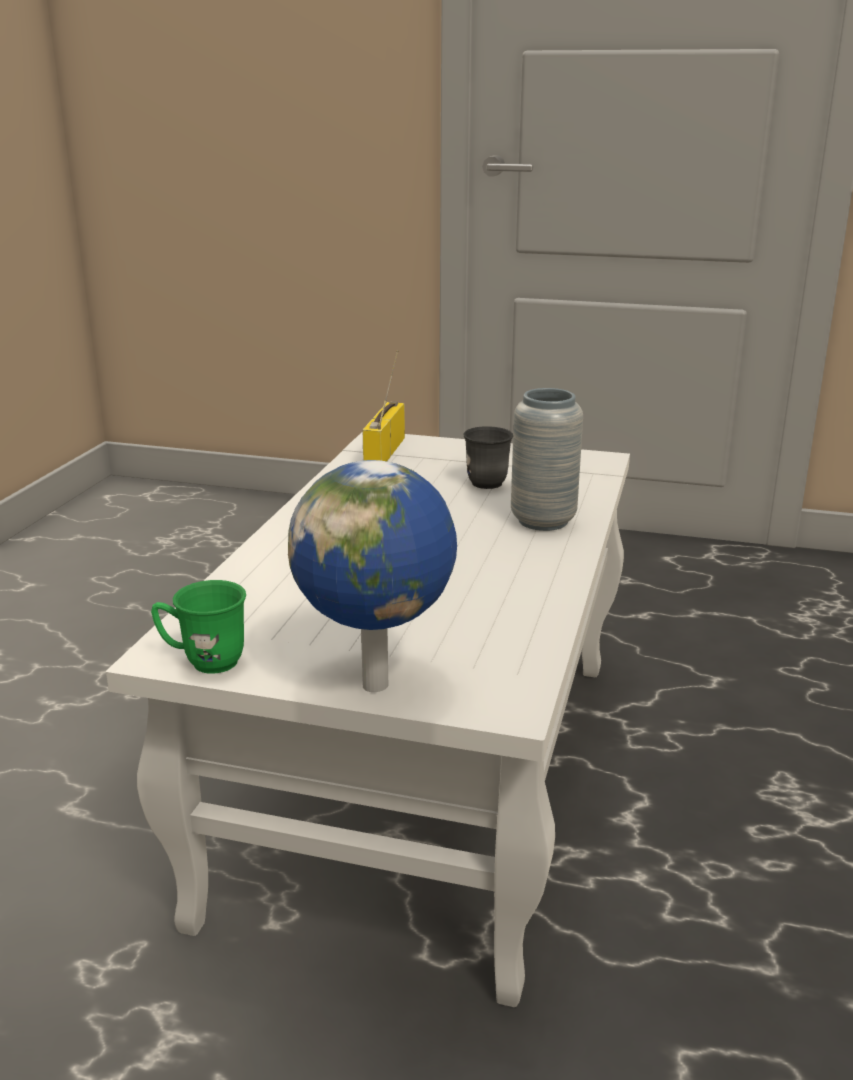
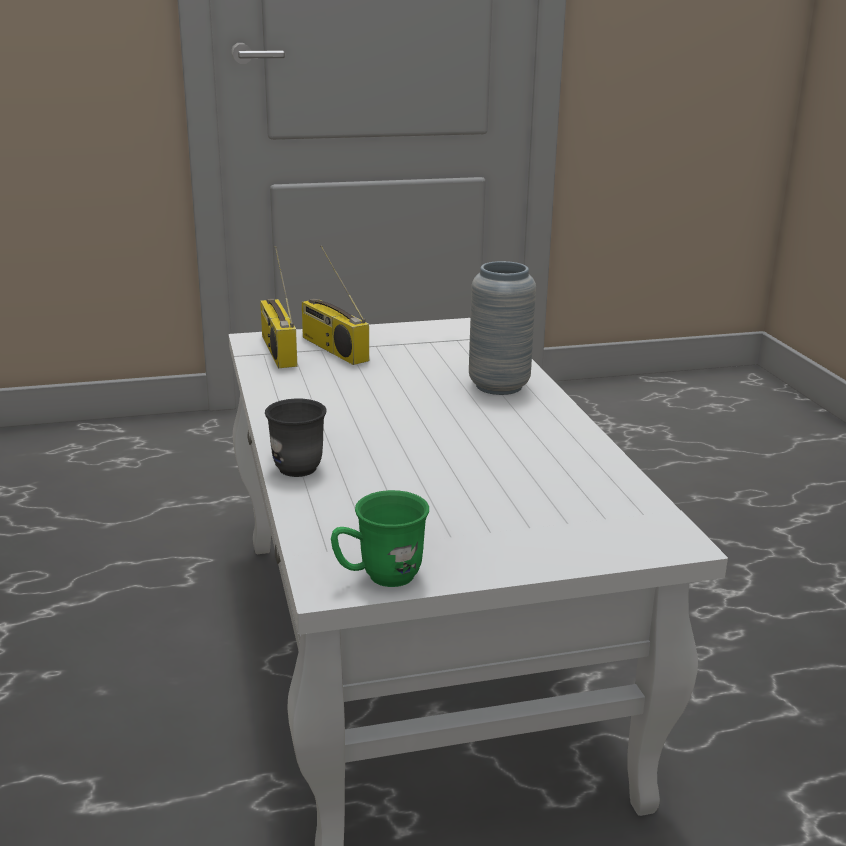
camera: 30 degrees left, 0 degrees up
globe [288,460,457,692] -> none
grey mug [463,426,513,489] -> grey mug moved to [265,399,327,477]
none -> radio [302,245,369,365]

